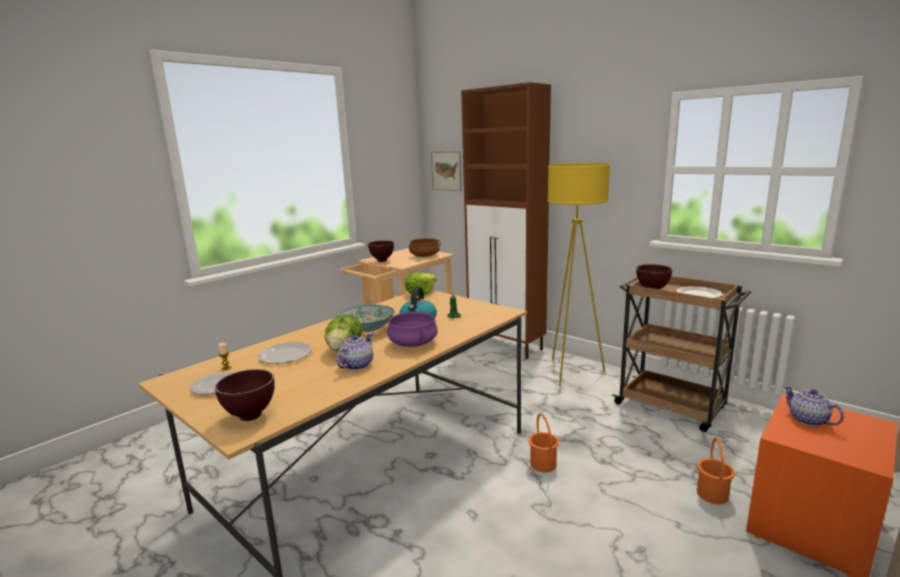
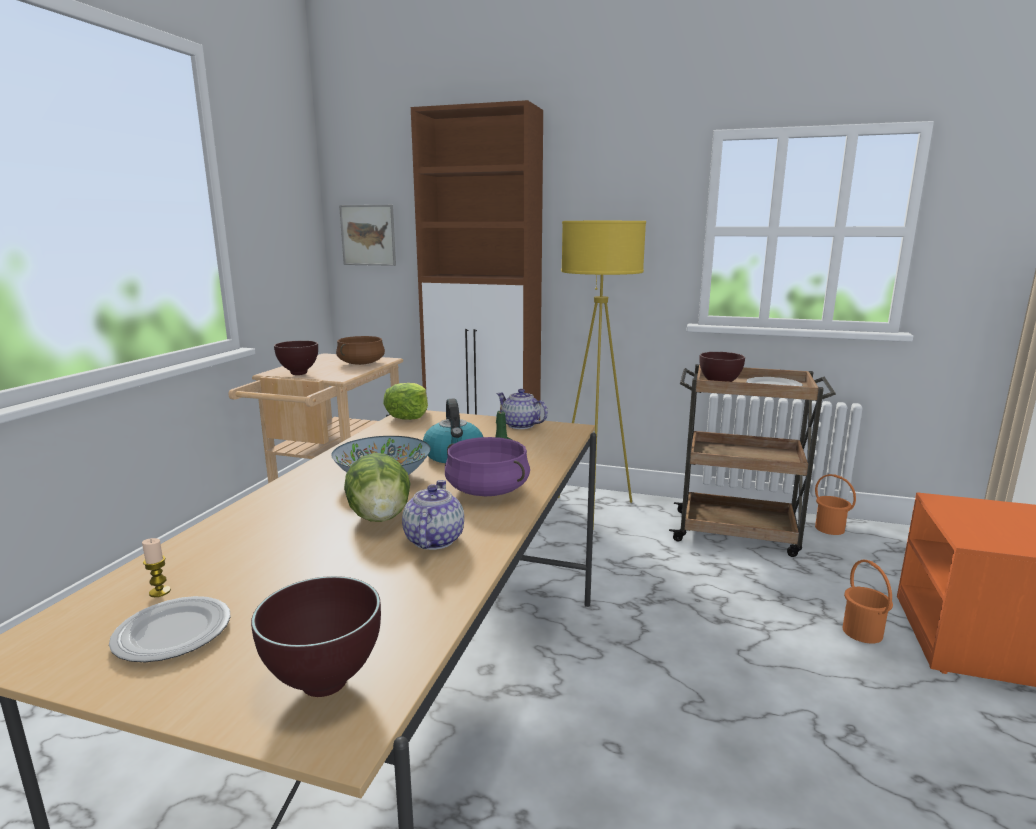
camera: 25 degrees left, 0 degrees up
plate [258,342,312,364] -> none
orange bucket [529,413,559,472] -> orange bucket moved to [815,474,856,535]
teapot [783,386,844,426] -> teapot moved to [496,389,548,429]

